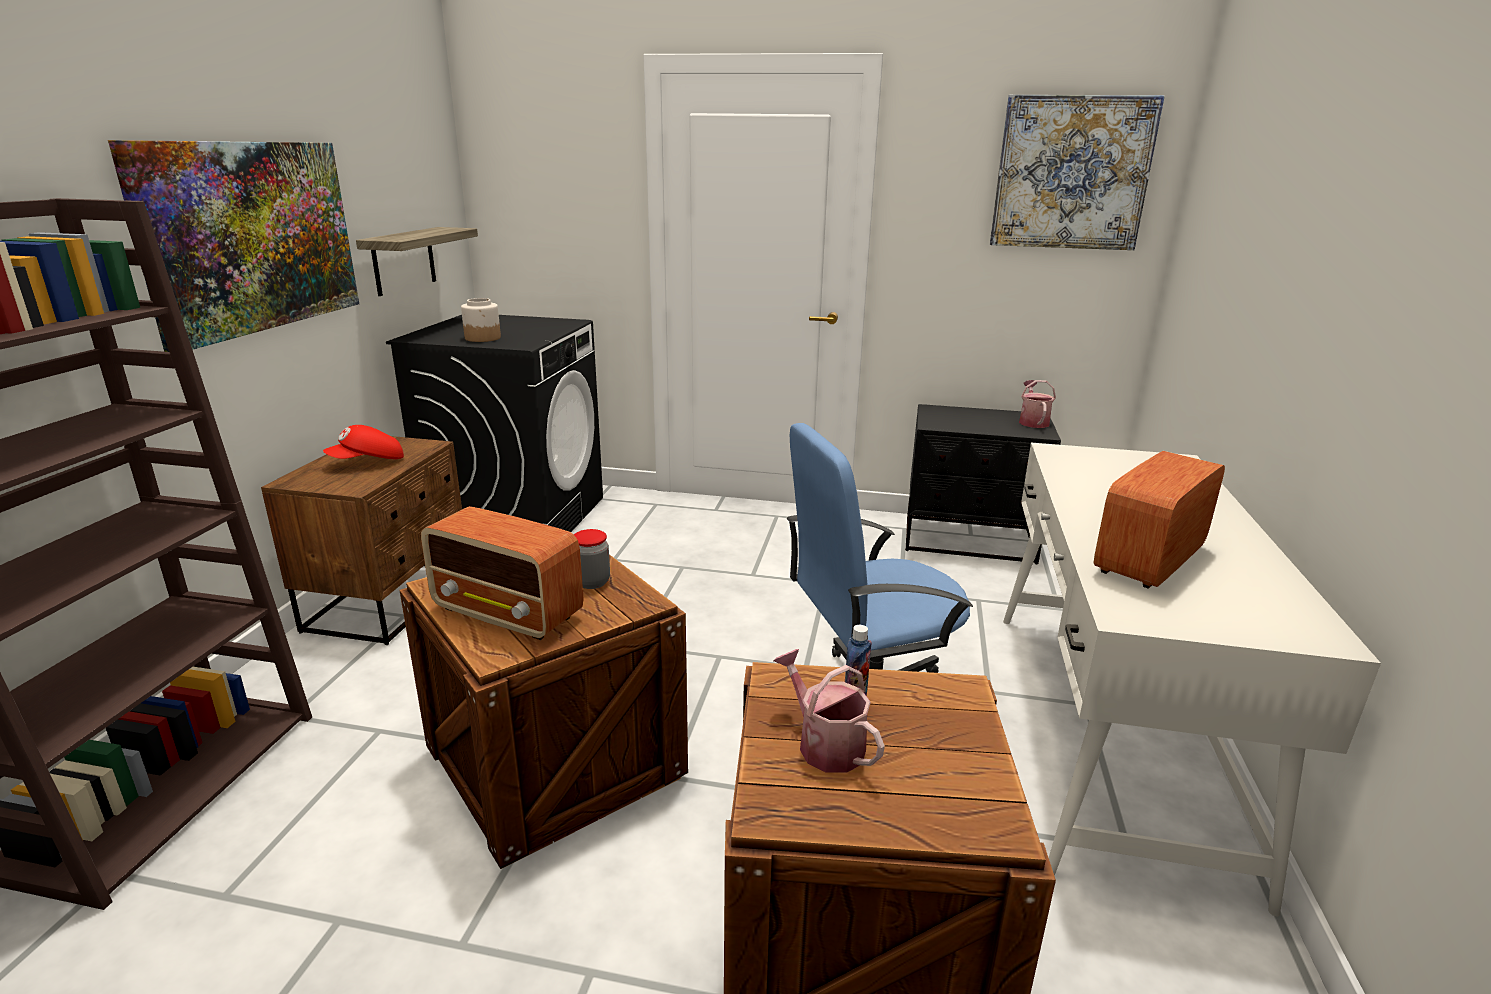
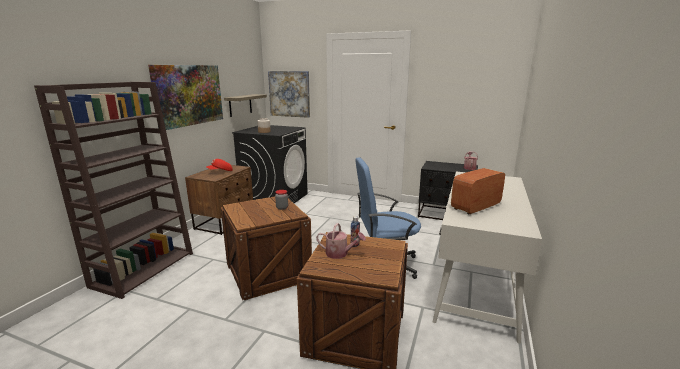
camera: 10 degrees right, 5 degrees down
radio [421,506,583,640] -> none
watering can [774,649,885,773] -> watering can turned 135 degrees clockwise [316,223,366,259]
picture [990,94,1165,250] -> picture moved to [268,71,310,118]

